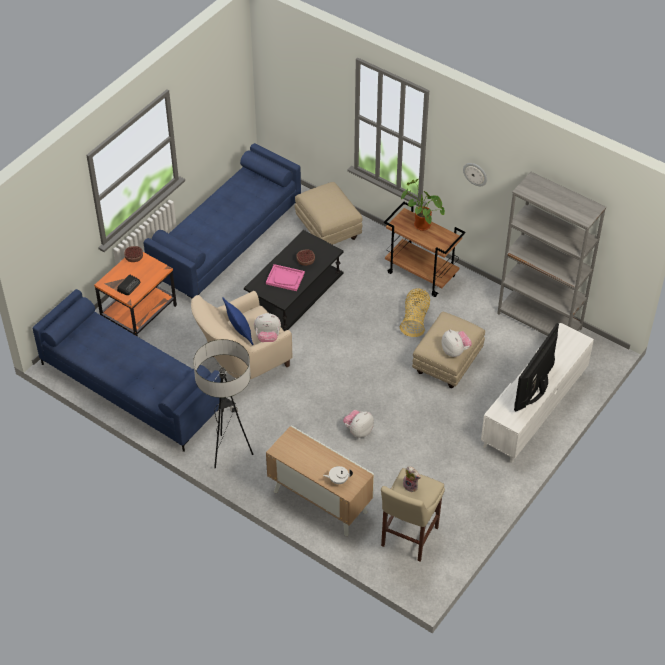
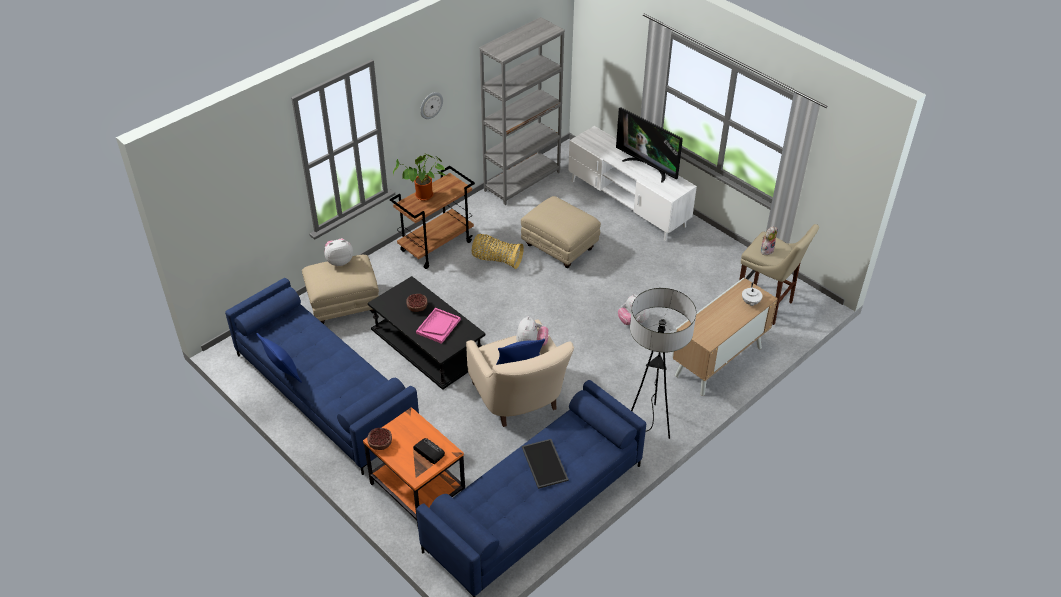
camera: 80 degrees left, 5 degrees down
plush toy [441,330,472,357] -> plush toy moved to [324,238,353,266]
none -> blue pillow [257,333,302,383]
none -> tray [522,439,569,489]

